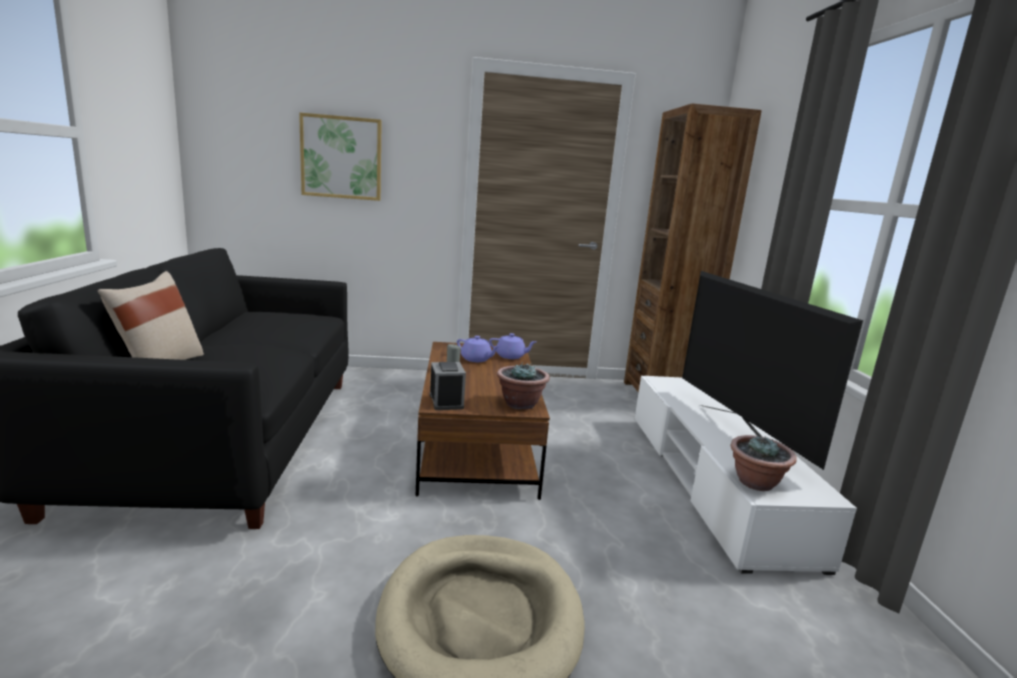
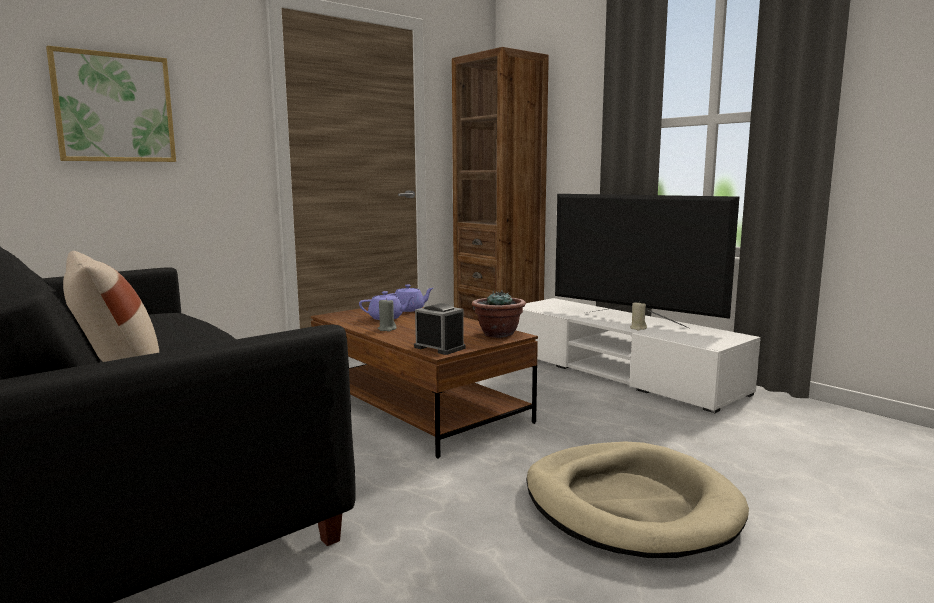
camera: 35 degrees left, 5 degrees down
potted plant [731,435,797,491] -> none
none -> beige candle [630,301,647,330]

